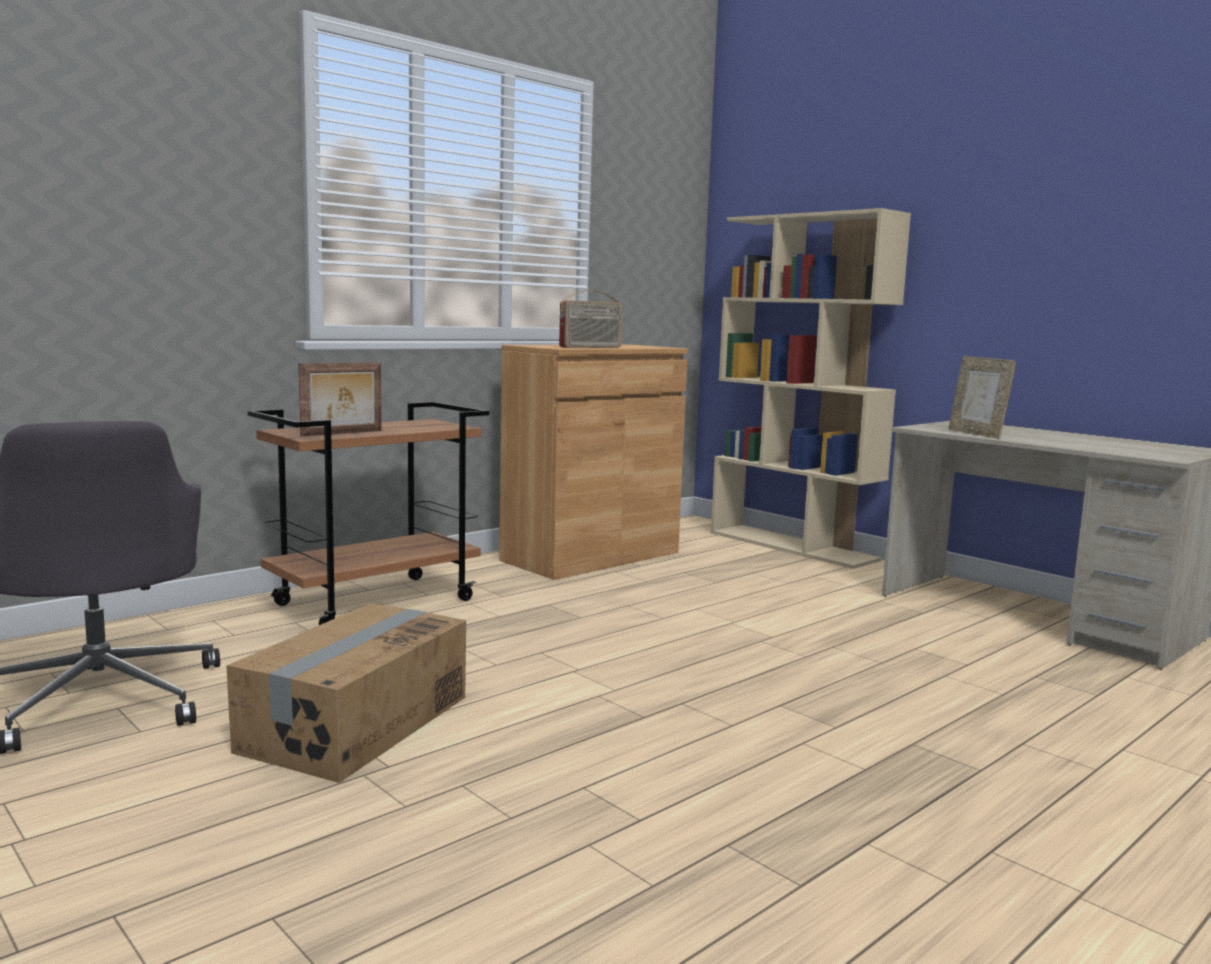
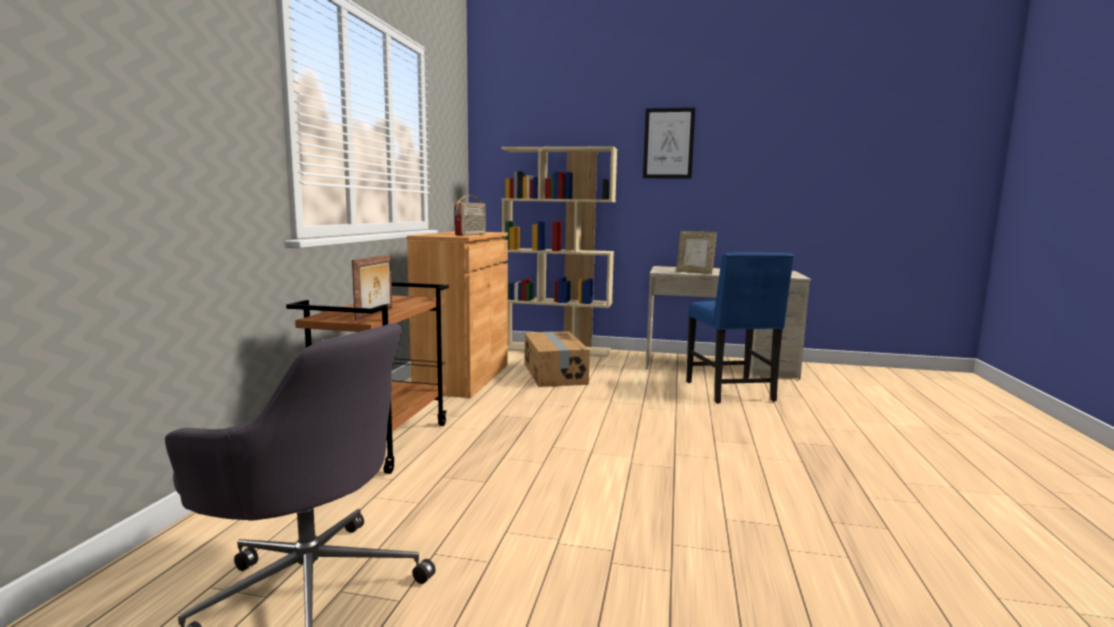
camera: 35 degrees left, 0 degrees up
cardboard box [226,603,466,783] -> cardboard box moved to [525,332,590,387]
none -> picture [643,108,695,179]
none -> blue chair [686,252,794,404]

